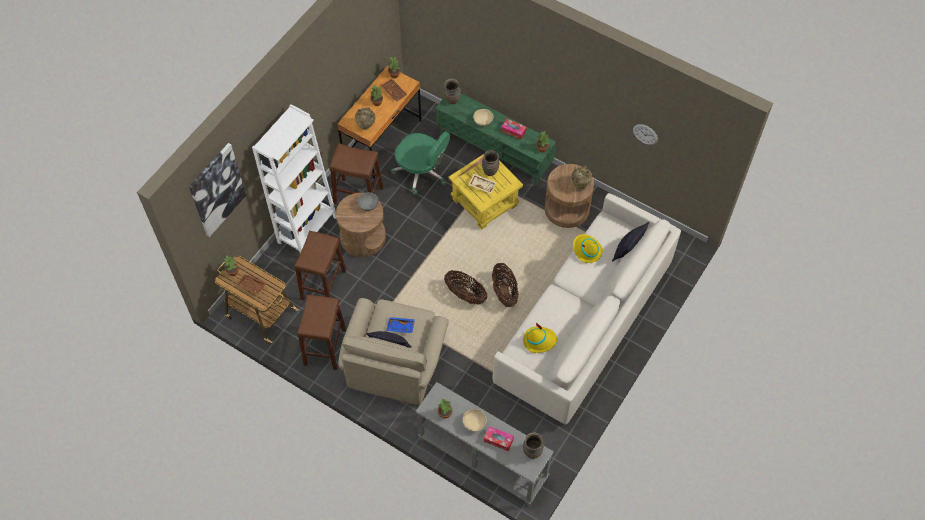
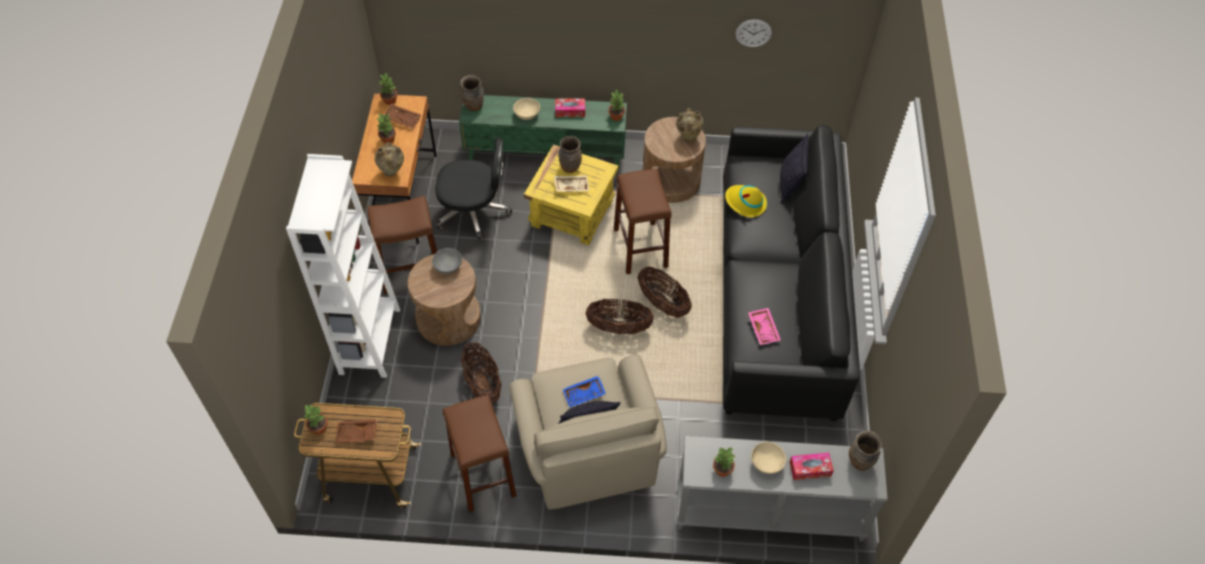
camera: 30 degrees left, 5 degrees down
picture [189,143,246,237] -> none
brown stool [294,231,346,300] -> brown stool moved to [614,169,672,274]
green office chair [391,131,450,195] -> black office chair [435,137,512,241]
white sofa [493,193,681,424] -> black sofa [723,125,860,421]
yellow hat [523,323,557,353] -> pink tray [748,308,781,345]
none -> basket [461,342,502,403]

